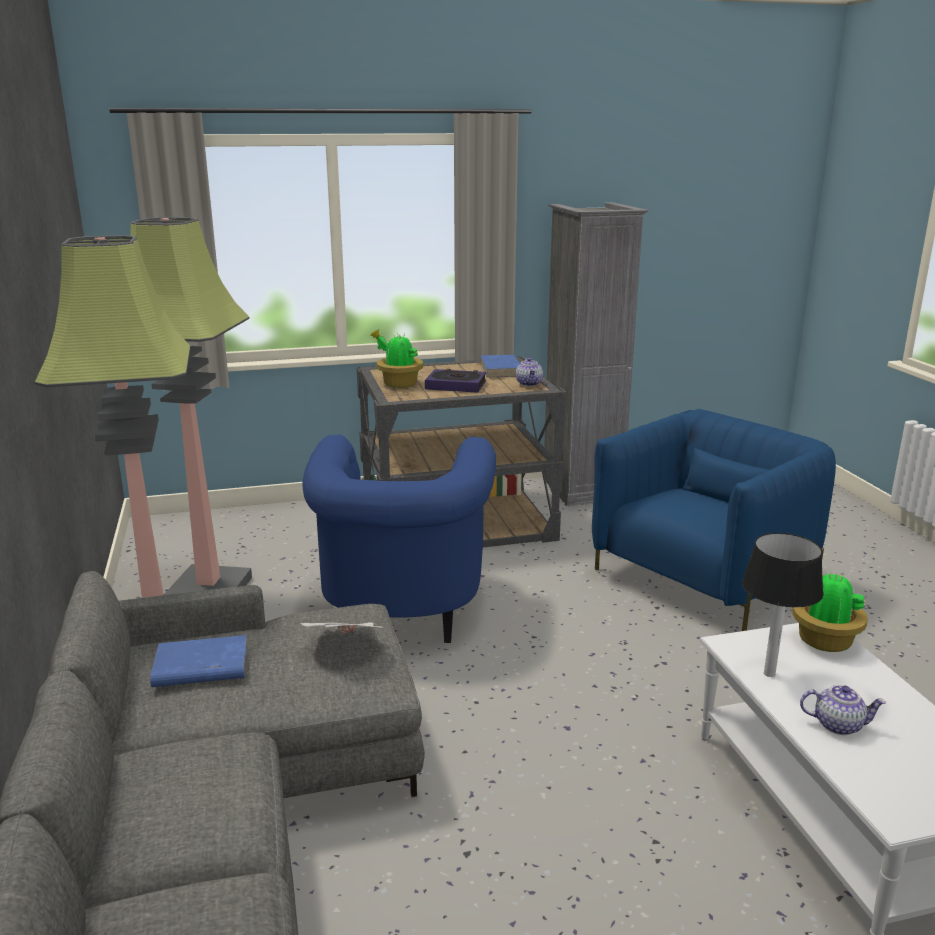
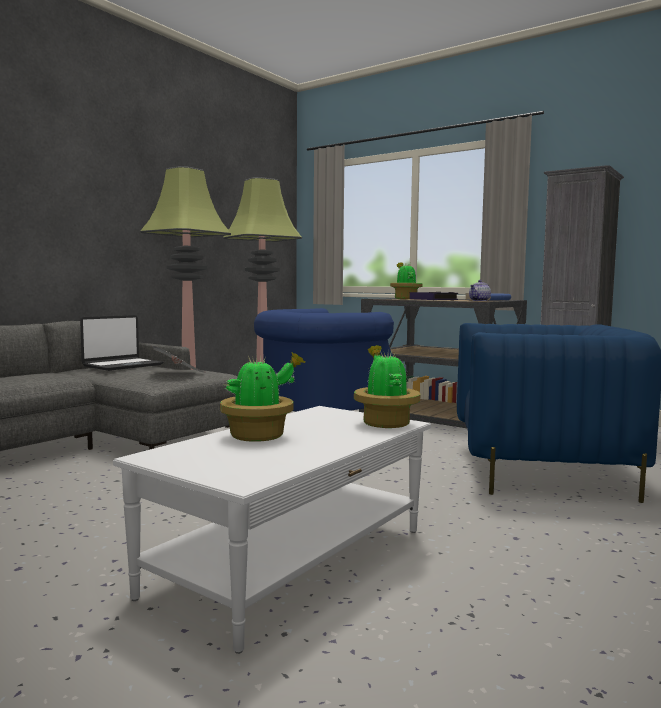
camera: 50 degrees right, 15 degrees down
blue book [150,635,248,687] -> laptop [80,315,163,371]
table lamp [742,533,824,677] -> none
teapot [800,685,886,735] -> potted plant [220,352,305,442]

